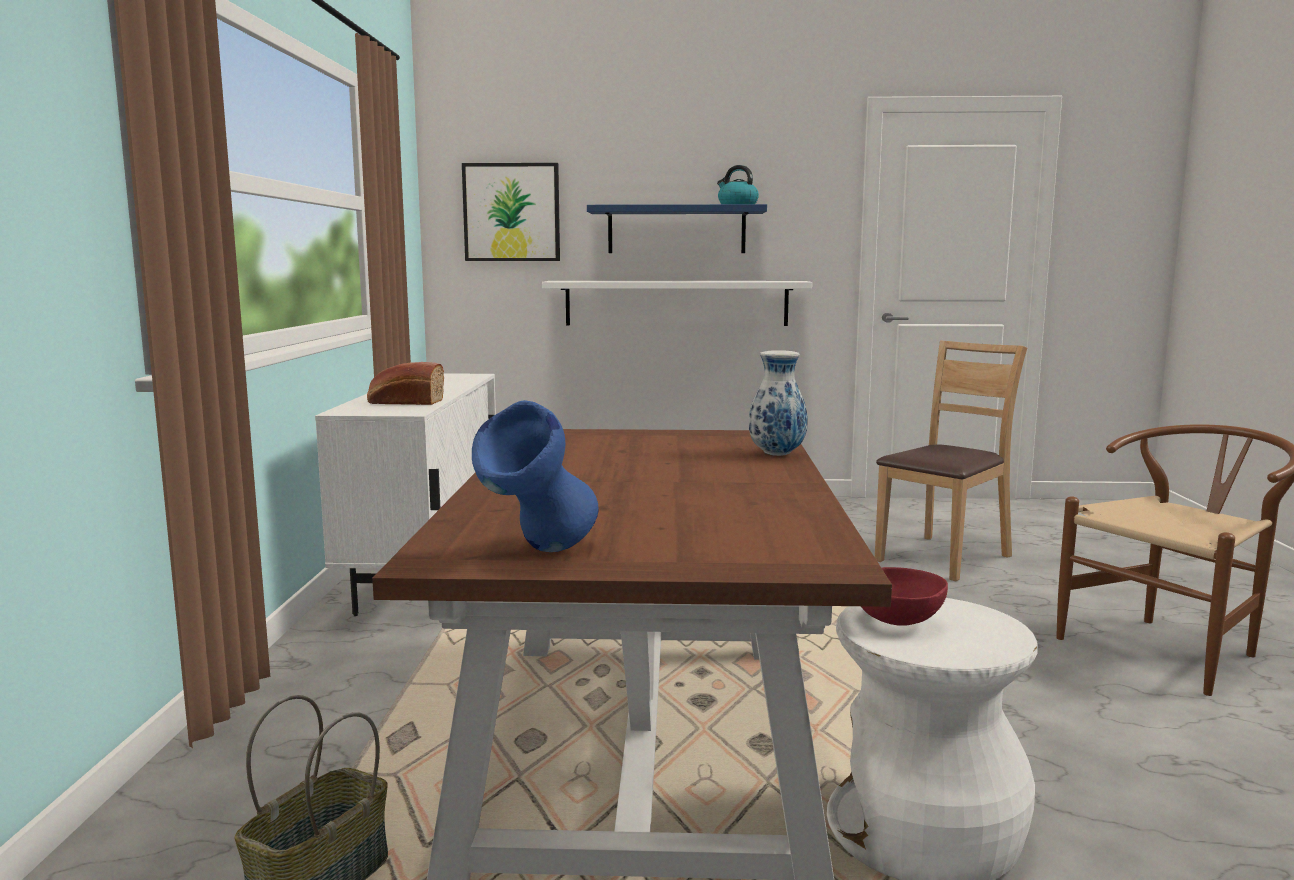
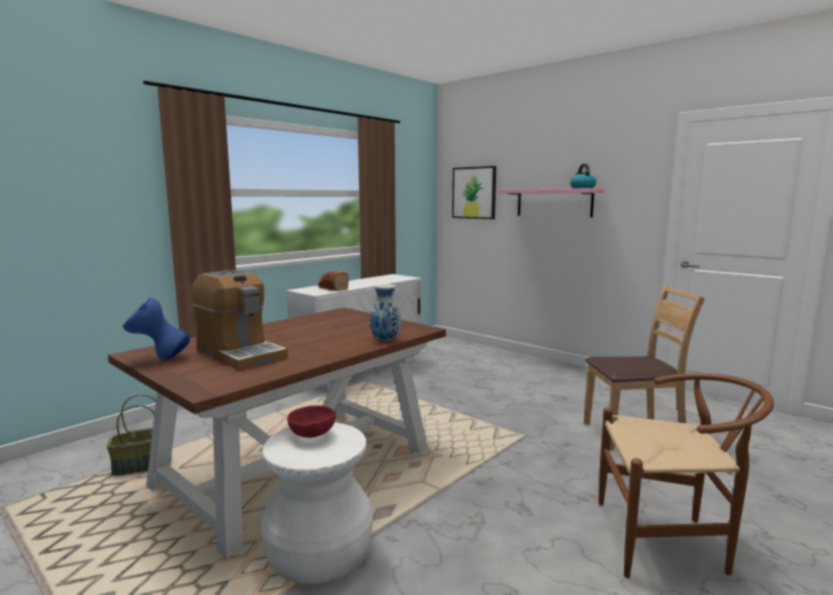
camera: 40 degrees right, 0 degrees up
white shelf [542,281,812,326] -> none
blue shelf [587,204,767,253] -> pink shelf [496,188,605,217]
none -> coffee machine [192,270,288,370]

